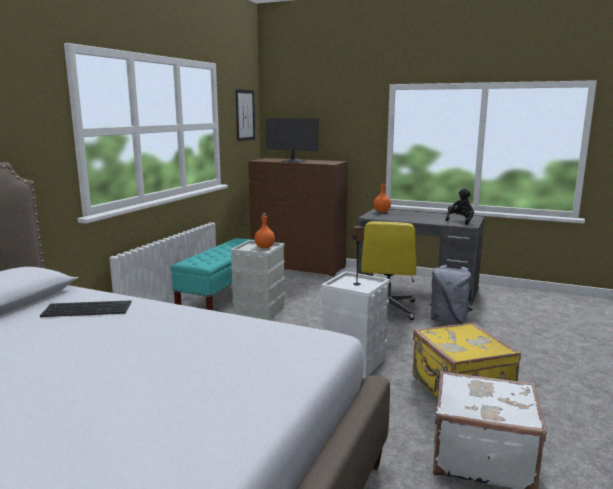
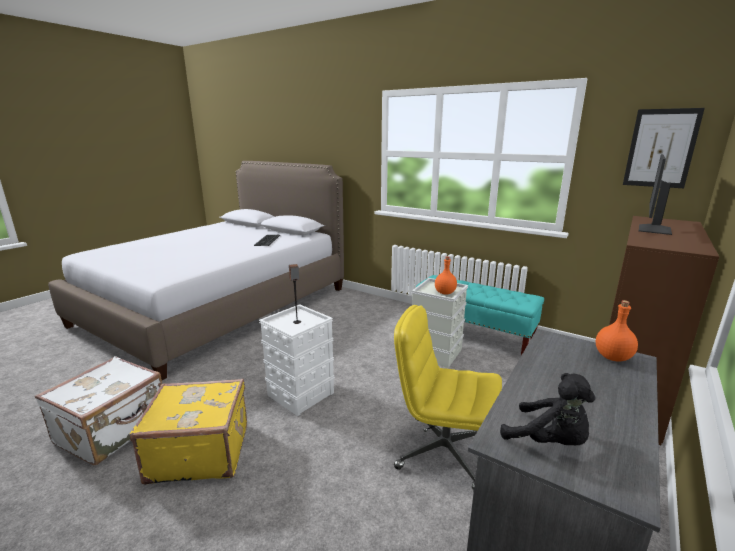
camera: 100 degrees right, 5 degrees up
grey backpack [430,264,473,325] -> none

